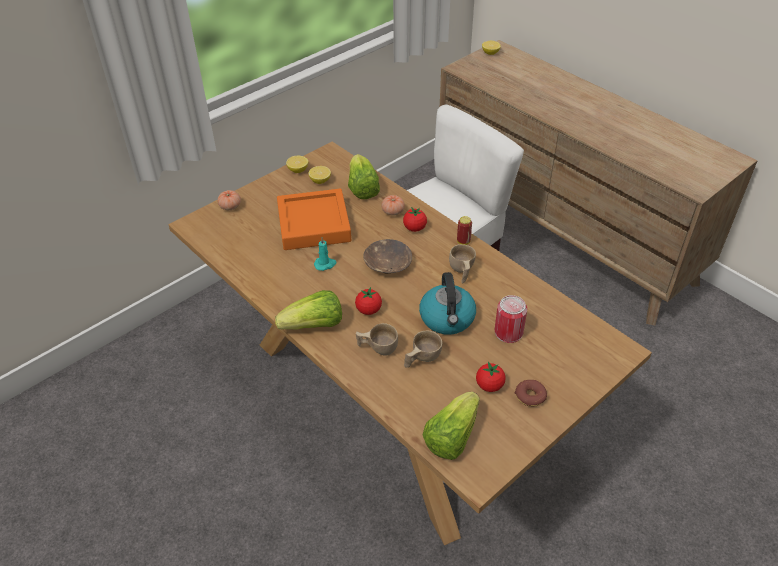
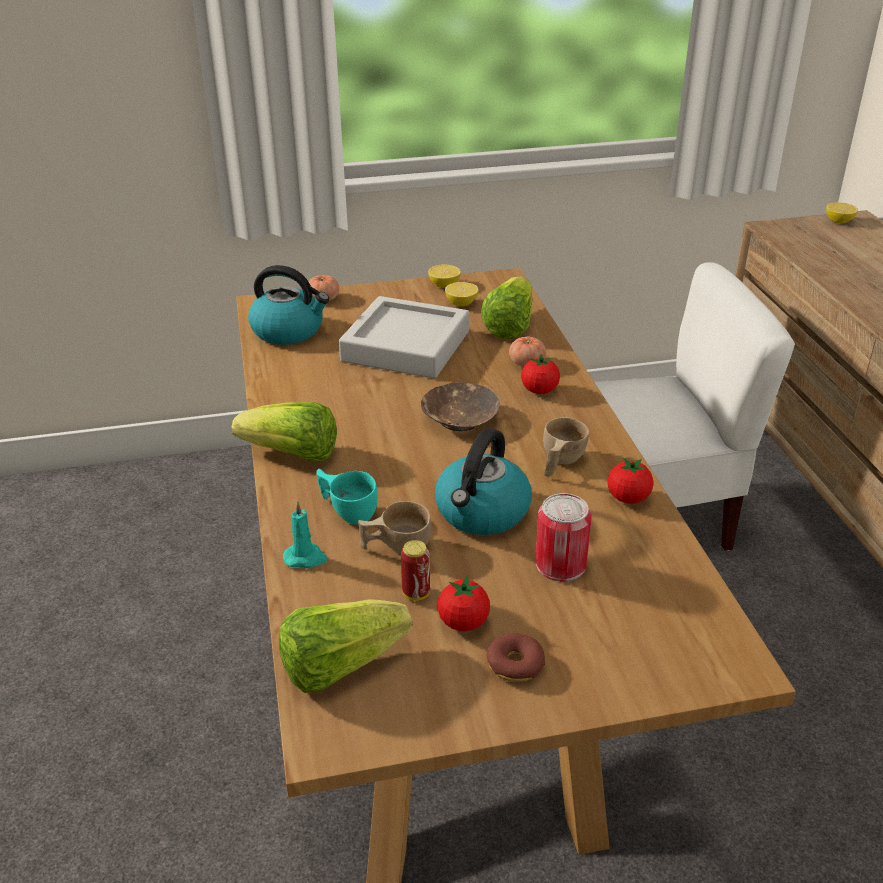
camera: 30 degrees right, 10 degrees down
orange tray [277,189,351,250] -> grey tray [339,296,469,378]
turquoise candle [314,237,337,271] -> turquoise candle moved to [283,501,328,568]
tomato [355,287,382,315] -> tomato moved to [607,458,654,504]
beige cup [356,323,398,356] -> turquoise cup [316,469,378,525]
can [457,216,472,245] -> can moved to [401,540,430,601]
none -> kettle [248,265,329,345]

